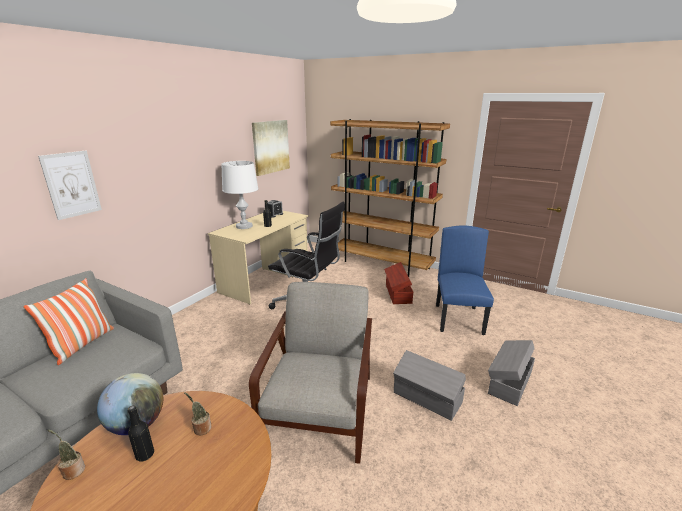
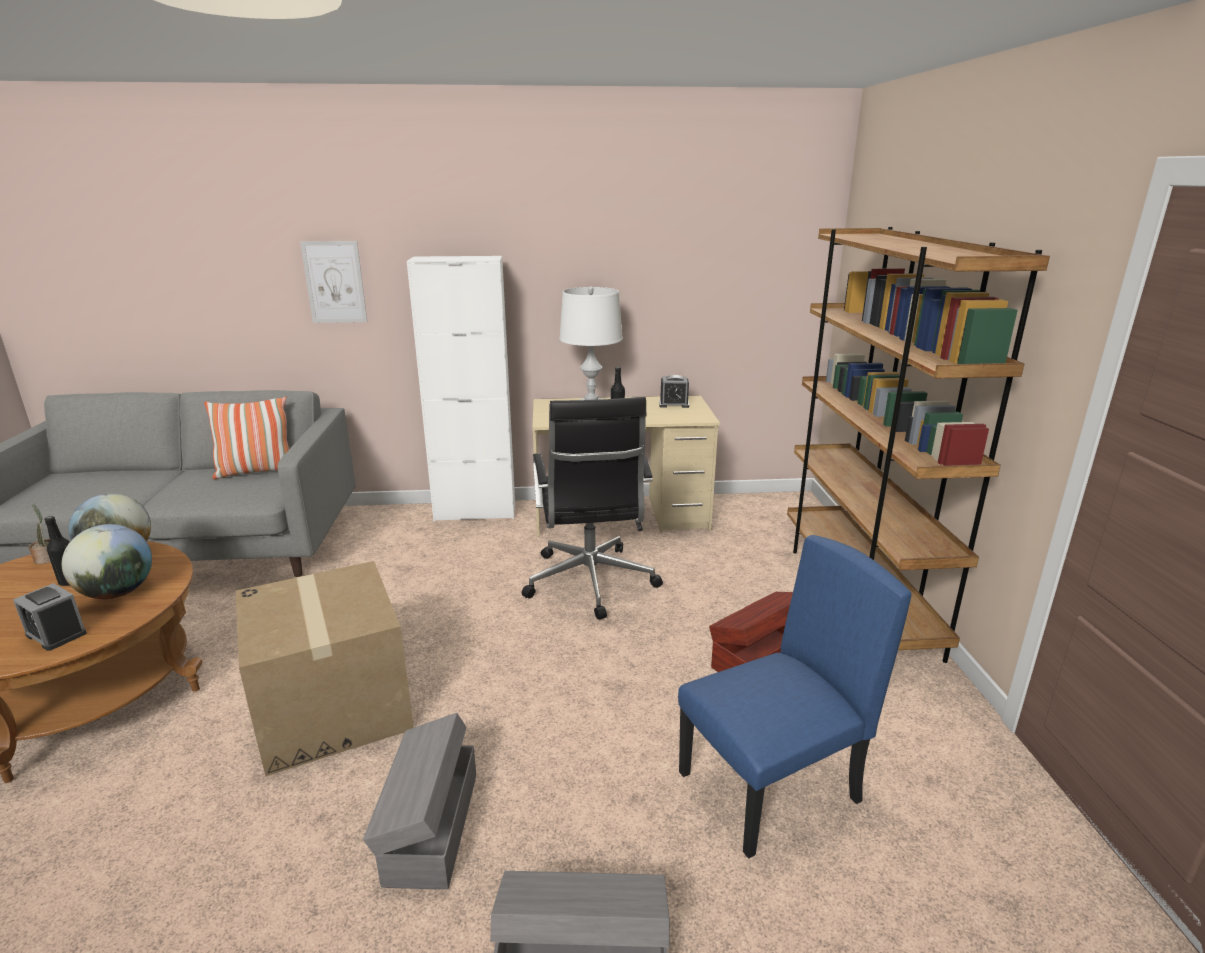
camera: 55 degrees right, 0 degrees up
potted plant [184,393,212,435] -> globe [62,524,152,599]
grey armchair [249,282,372,464] -> cardboard box [236,561,414,776]
picture [252,120,290,176] -> none
none -> alarm clock [13,583,87,651]
none -> white cabinet [407,256,515,521]

